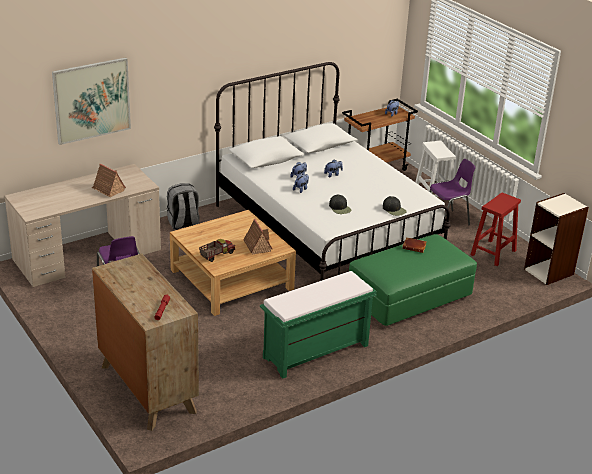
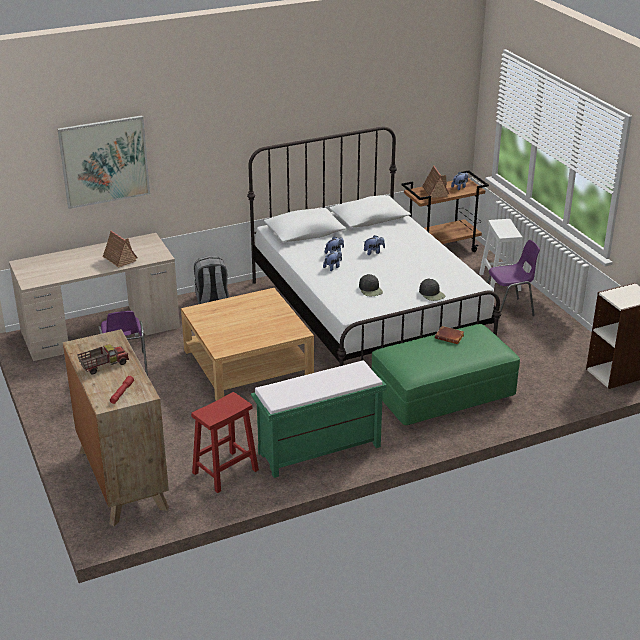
camera: 10 degrees right, 0 degrees up
toy truck [199,239,235,262] -> toy truck moved to [77,344,129,374]
toy house [243,219,272,255] -> toy house moved to [422,166,449,198]
red stool [470,193,521,266] -> red stool moved to [191,392,259,493]

